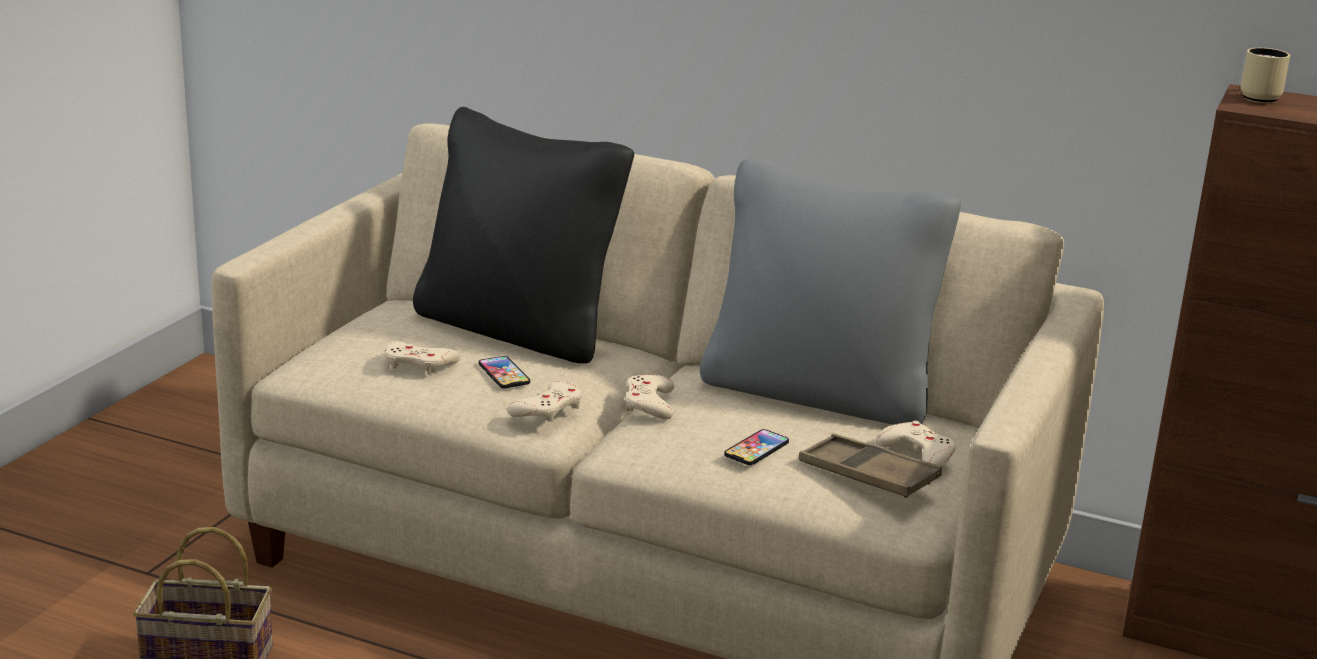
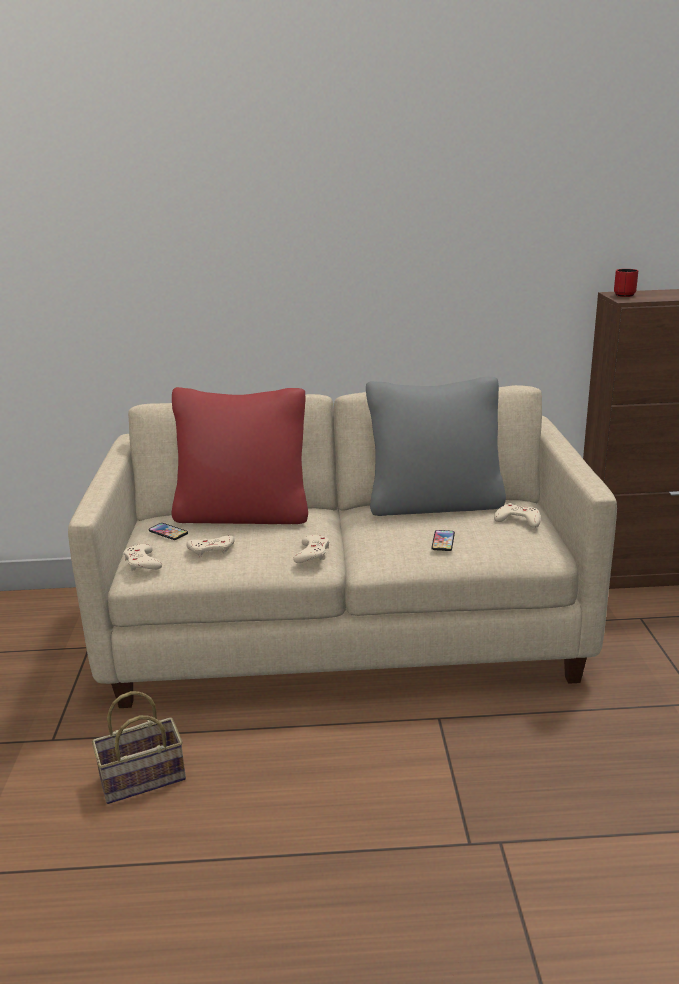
camera: 25 degrees left, 0 degrees up
black pillow [413,107,634,364] -> red pillow [172,387,308,524]
phone [479,356,530,388] -> phone moved to [148,523,188,540]
beige game controller [625,375,674,420] -> beige game controller moved to [124,544,162,571]
brown tray [799,434,942,498] -> none
beige mug [1240,48,1290,103] -> red mug [614,269,638,297]

